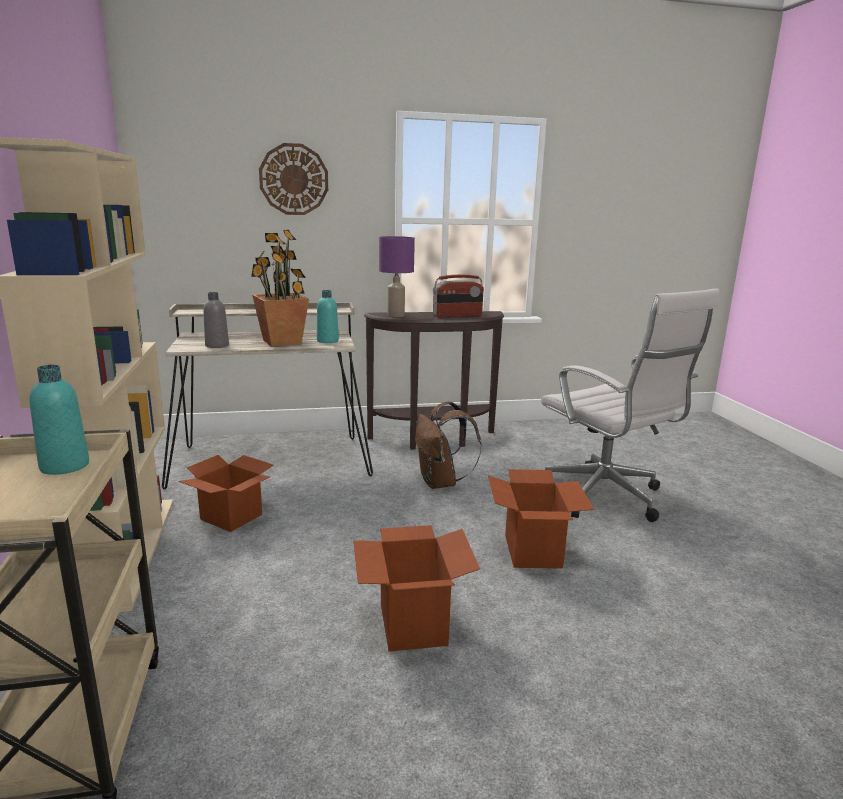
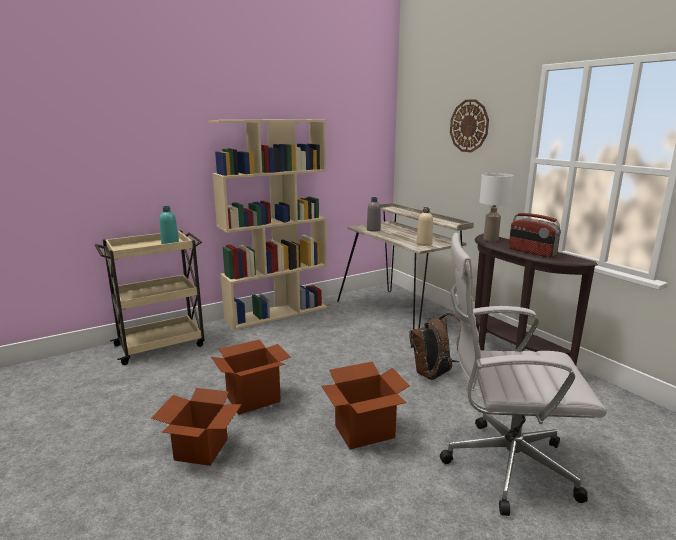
camera: 70 degrees right, 0 degrees up
cardboard box [179,455,273,532] -> cardboard box moved to [152,388,242,466]
potted plant [251,230,309,347] -> none
turquoise bottle [317,290,339,343] -> beige bottle [416,207,433,246]
purple table lamp [379,236,415,317] -> white table lamp [479,173,513,241]
white office chair [541,289,720,522] -> white office chair turned 60 degrees clockwise [440,233,607,516]

